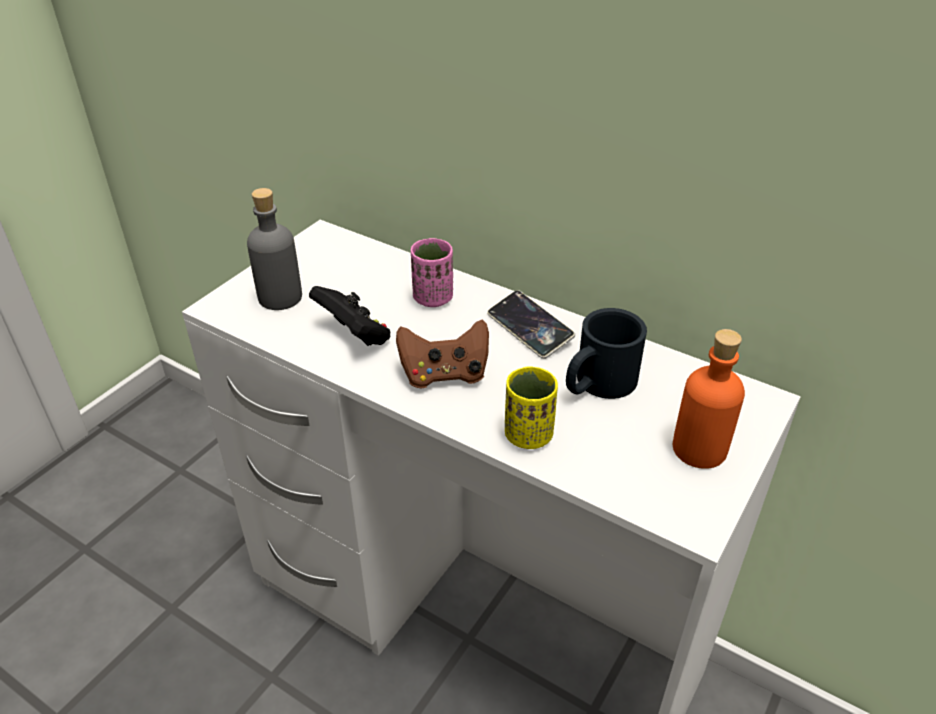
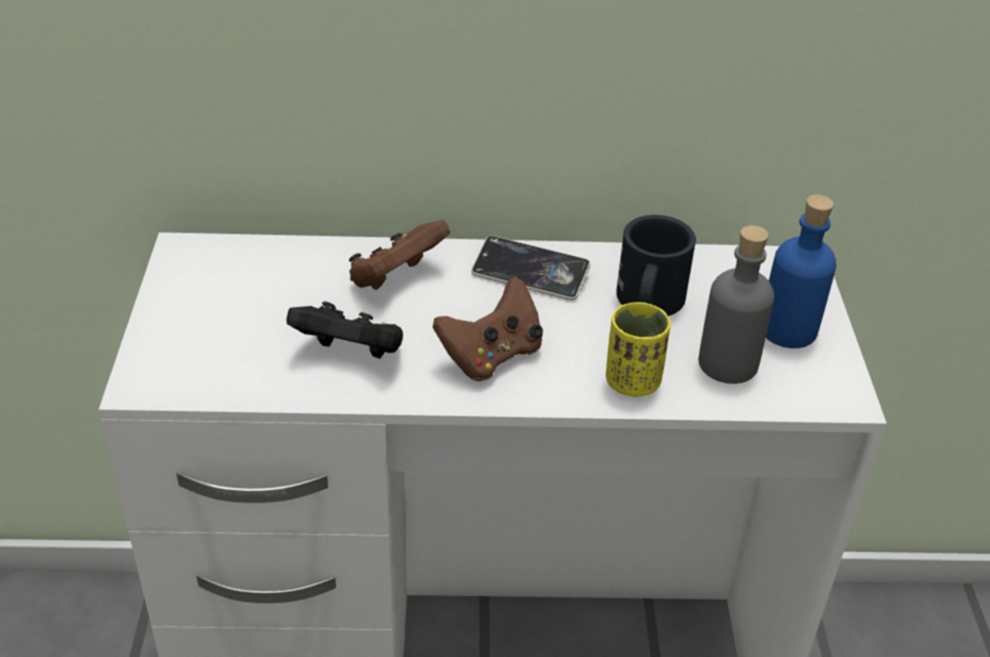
camera: 35 degrees left, 0 degrees up
grey bottle [247,188,302,310] -> grey bottle moved to [698,225,774,384]
pink cup [411,238,453,307] -> brown game controller [349,220,450,290]
orange bottle [673,329,745,469] -> blue bottle [766,195,836,348]

